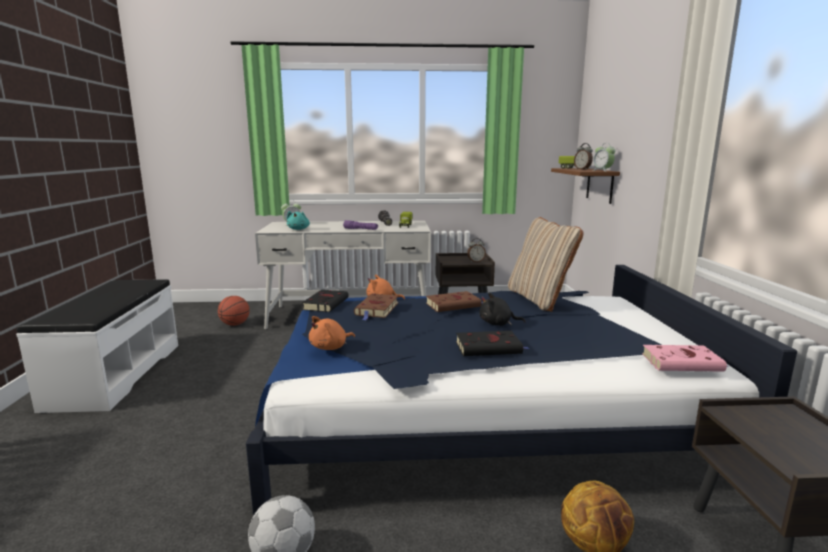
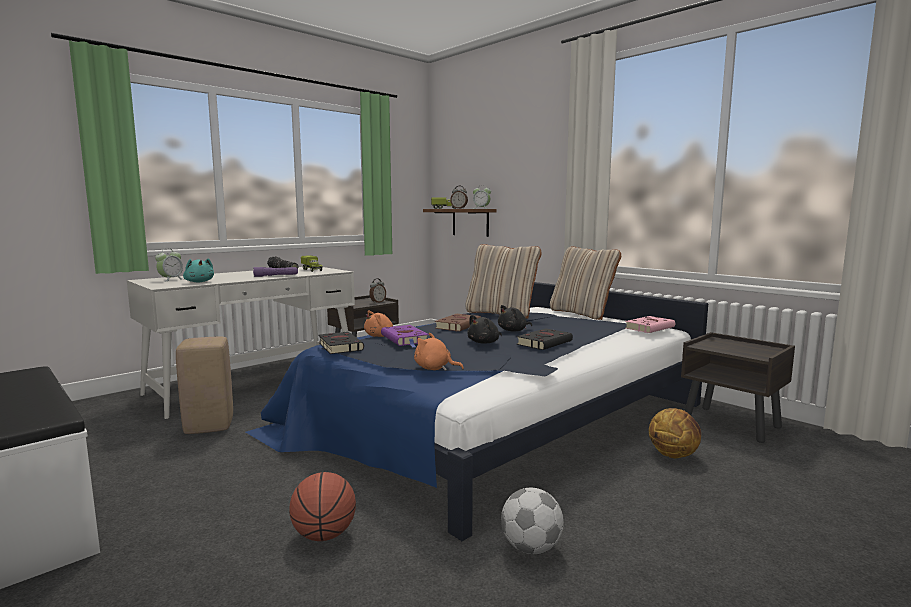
camera: 40 degrees left, 5 degrees down
basketball [218,296,250,326] -> basketball moved to [289,472,356,541]
orange plush toy [309,316,355,350] -> orange plush toy turned 105 degrees clockwise [414,333,464,371]
brown book [354,293,399,320] -> purple book [381,325,429,347]
none -> beige stool [176,337,233,434]
none -> black plush toy [467,315,502,344]
none -> beige pillow [550,246,621,320]

